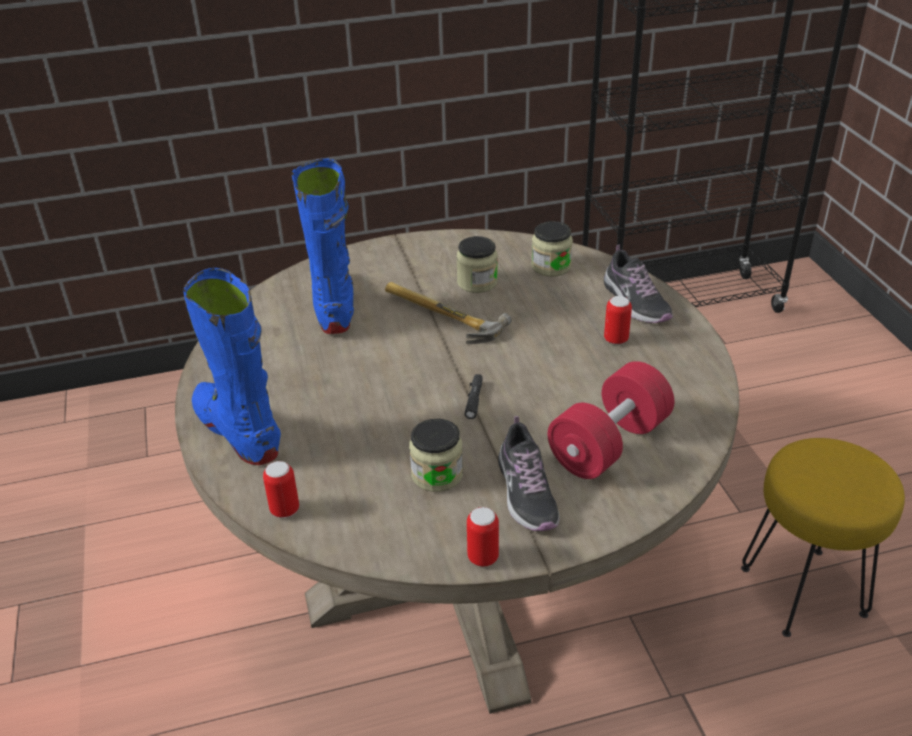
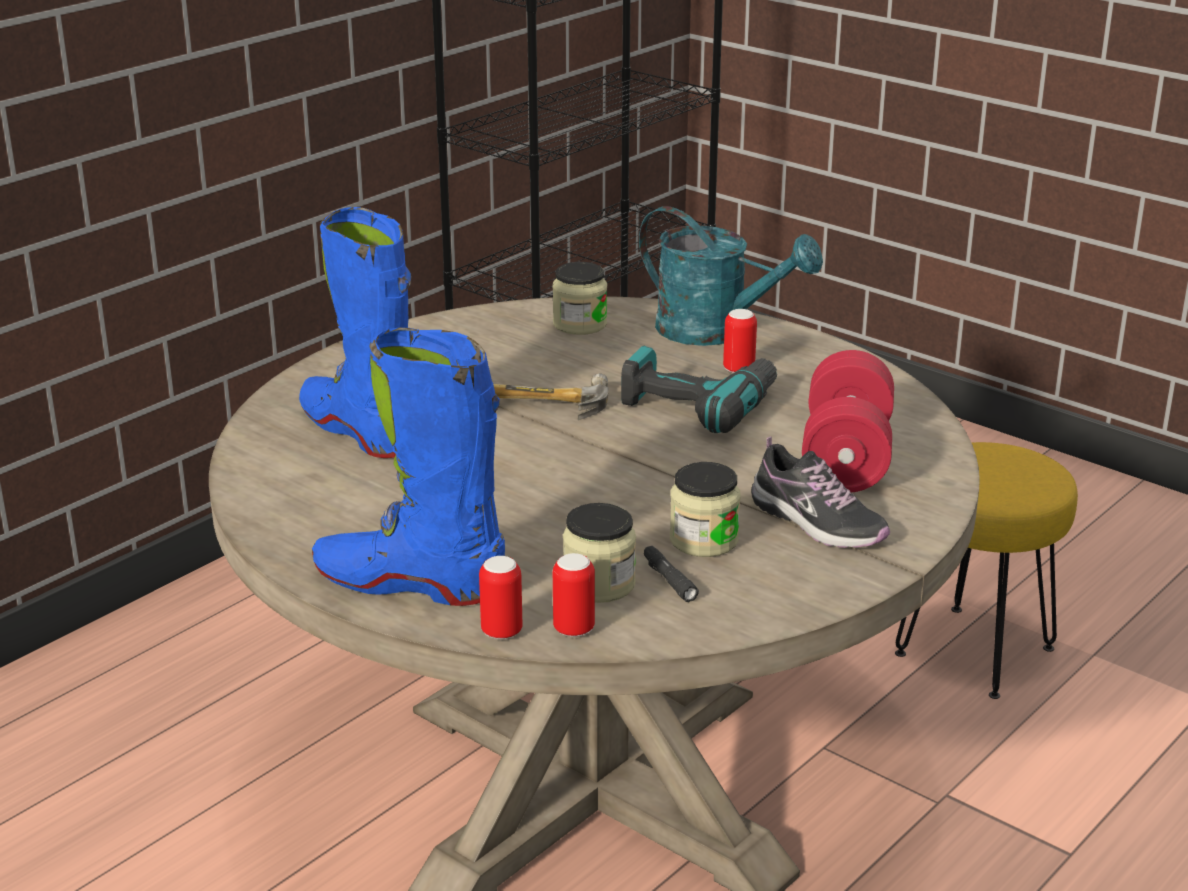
camera: 35 degrees left, 10 degrees down
jar [456,236,498,293] -> jar moved to [563,503,636,603]
black flashlight [465,374,483,419] -> black flashlight moved to [644,546,699,602]
can [467,507,499,567] -> can moved to [479,556,523,639]
shoe [604,245,673,323] -> turquoise watering can [639,206,823,346]
none -> power drill [621,346,777,433]

